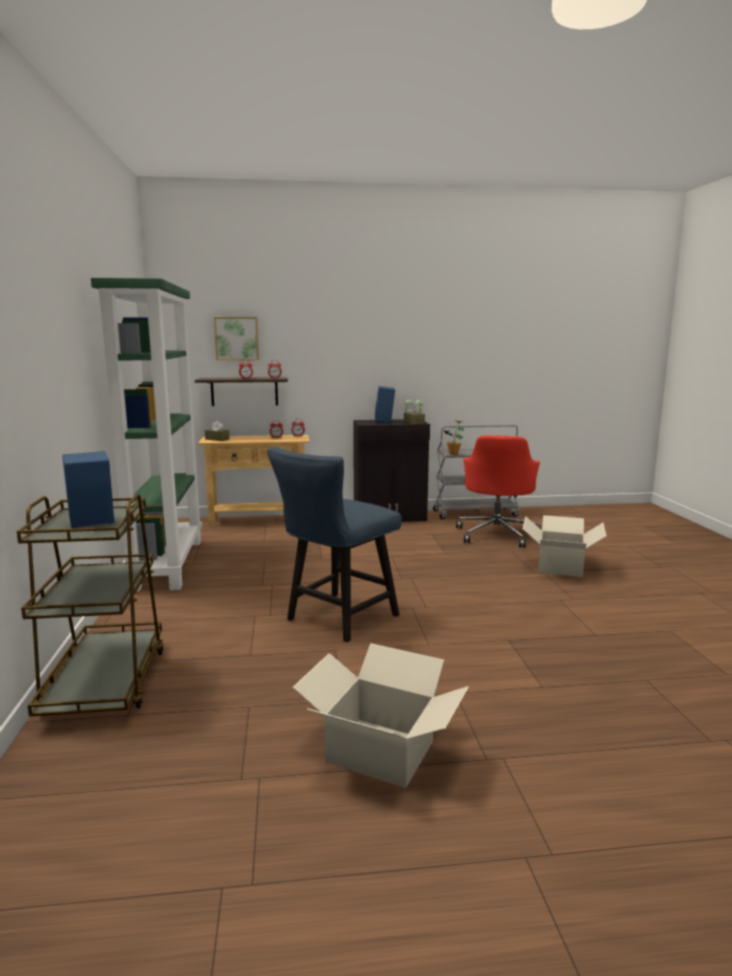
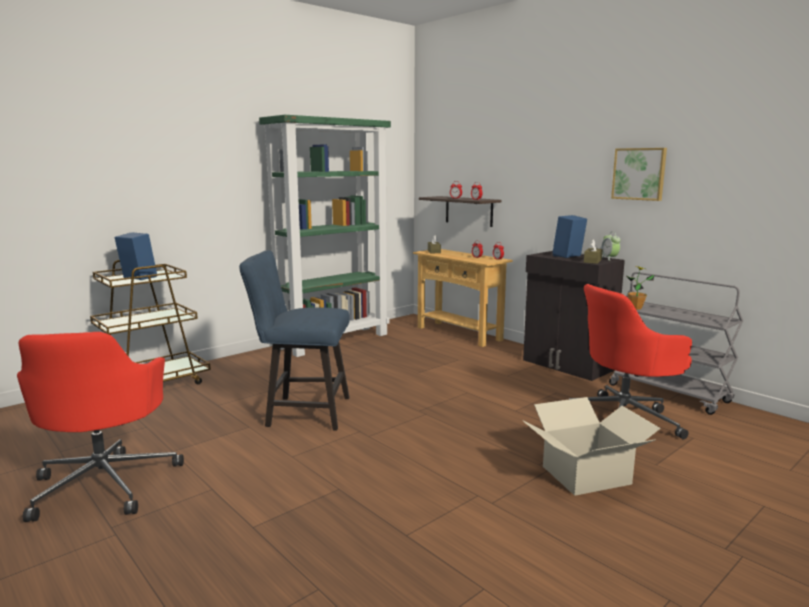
camera: 55 degrees right, 0 degrees up
picture [214,317,259,360] -> picture moved to [611,148,667,201]
cardboard box [292,643,469,788] -> red office chair [17,332,184,522]

